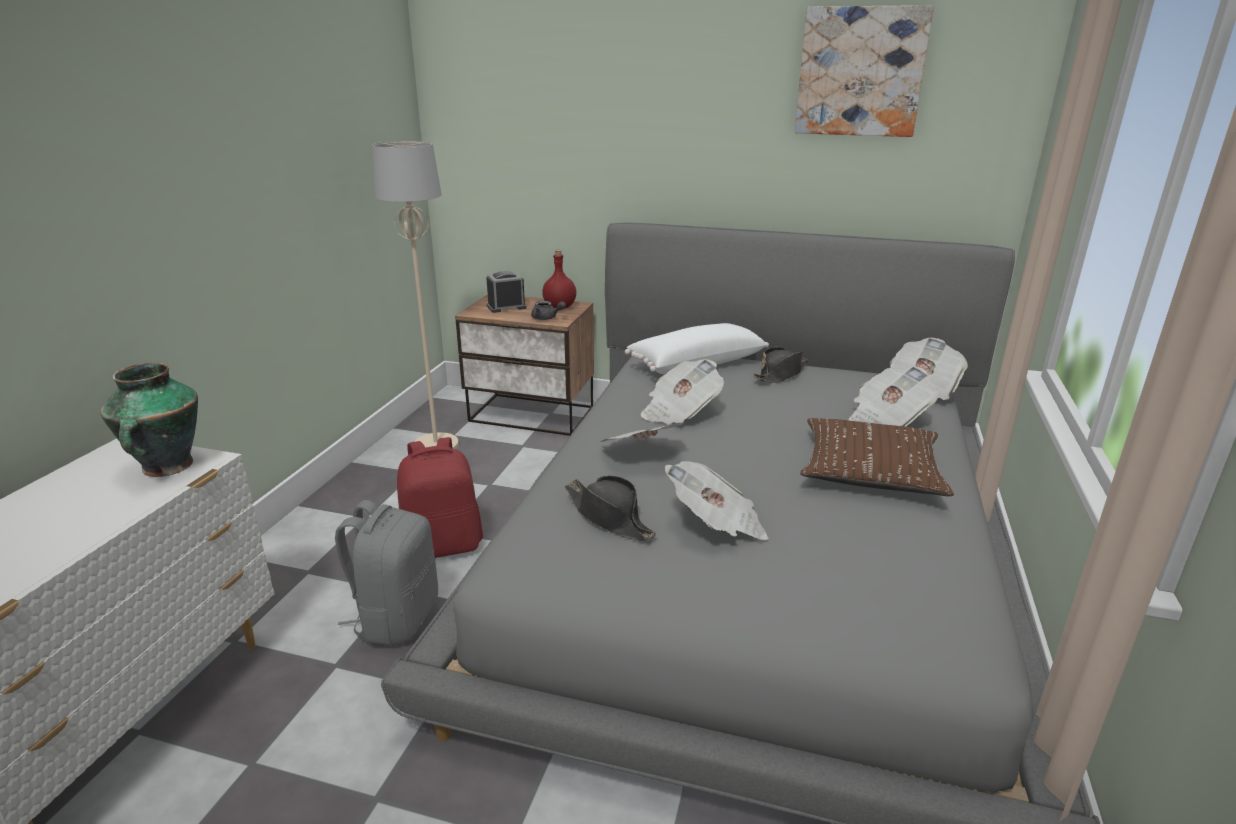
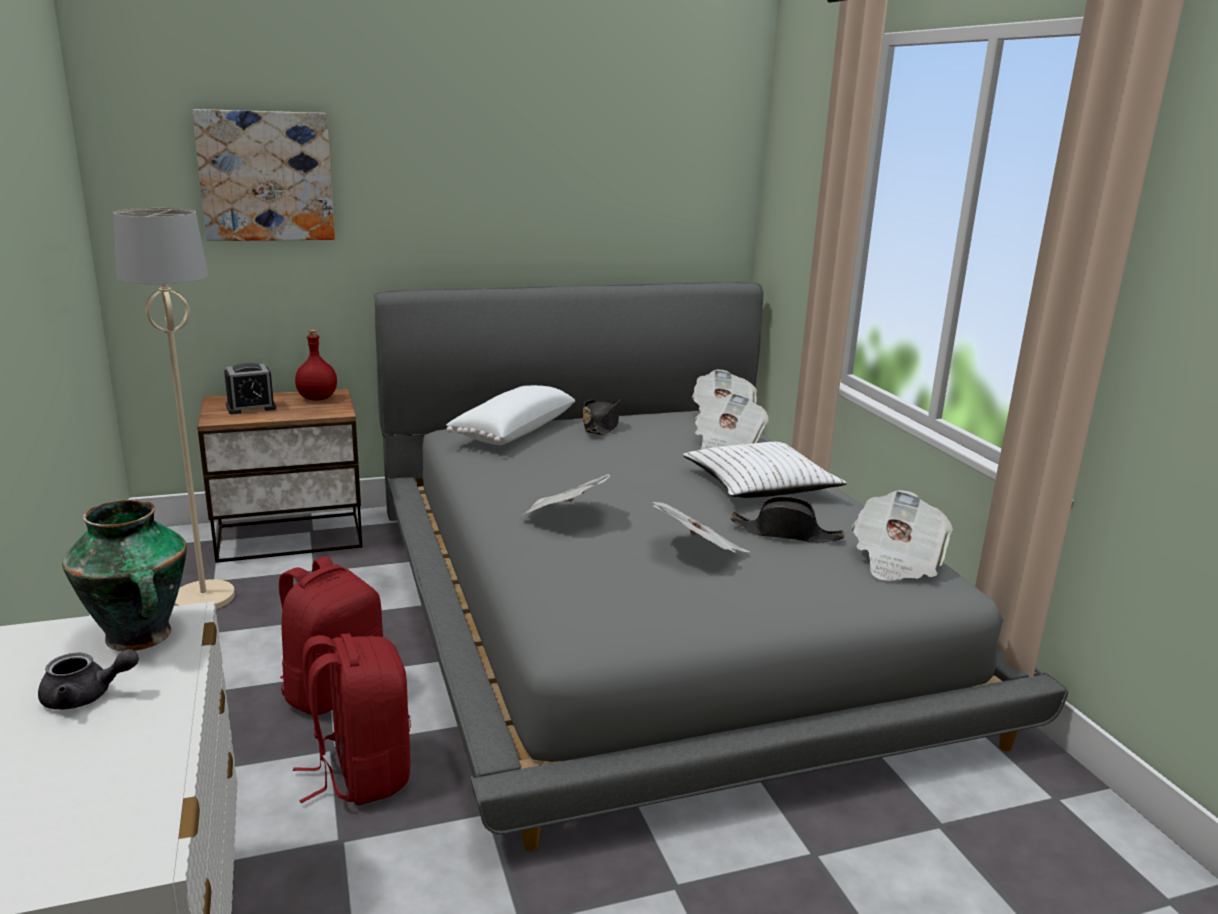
camera: 35 degrees left, 5 degrees down
grey backpack [335,500,438,646] -> red backpack [293,634,411,805]
alarm clock [486,271,527,313] -> alarm clock turned 150 degrees counterclockwise [224,363,276,414]
grey teapot [531,301,566,320] -> grey teapot moved to [38,649,139,710]
black hat [565,475,656,541] -> black hat moved to [730,497,845,543]
newspaper [640,359,724,424] -> newspaper moved to [852,490,953,581]
picture [795,5,934,137] -> picture moved to [192,109,335,241]
brown pillow [800,418,954,496] -> white pillow [683,442,847,498]

